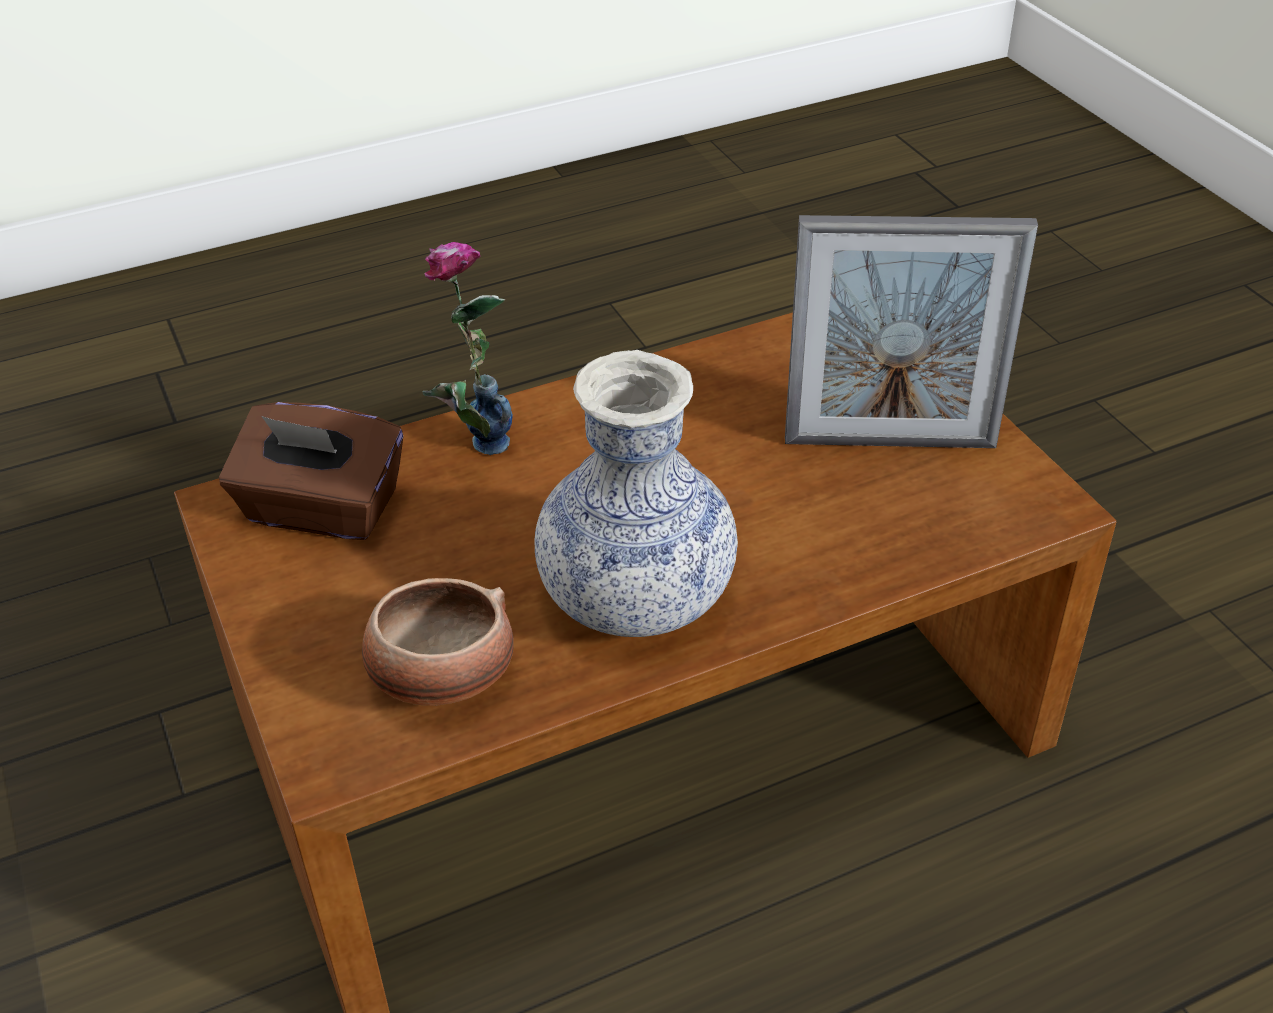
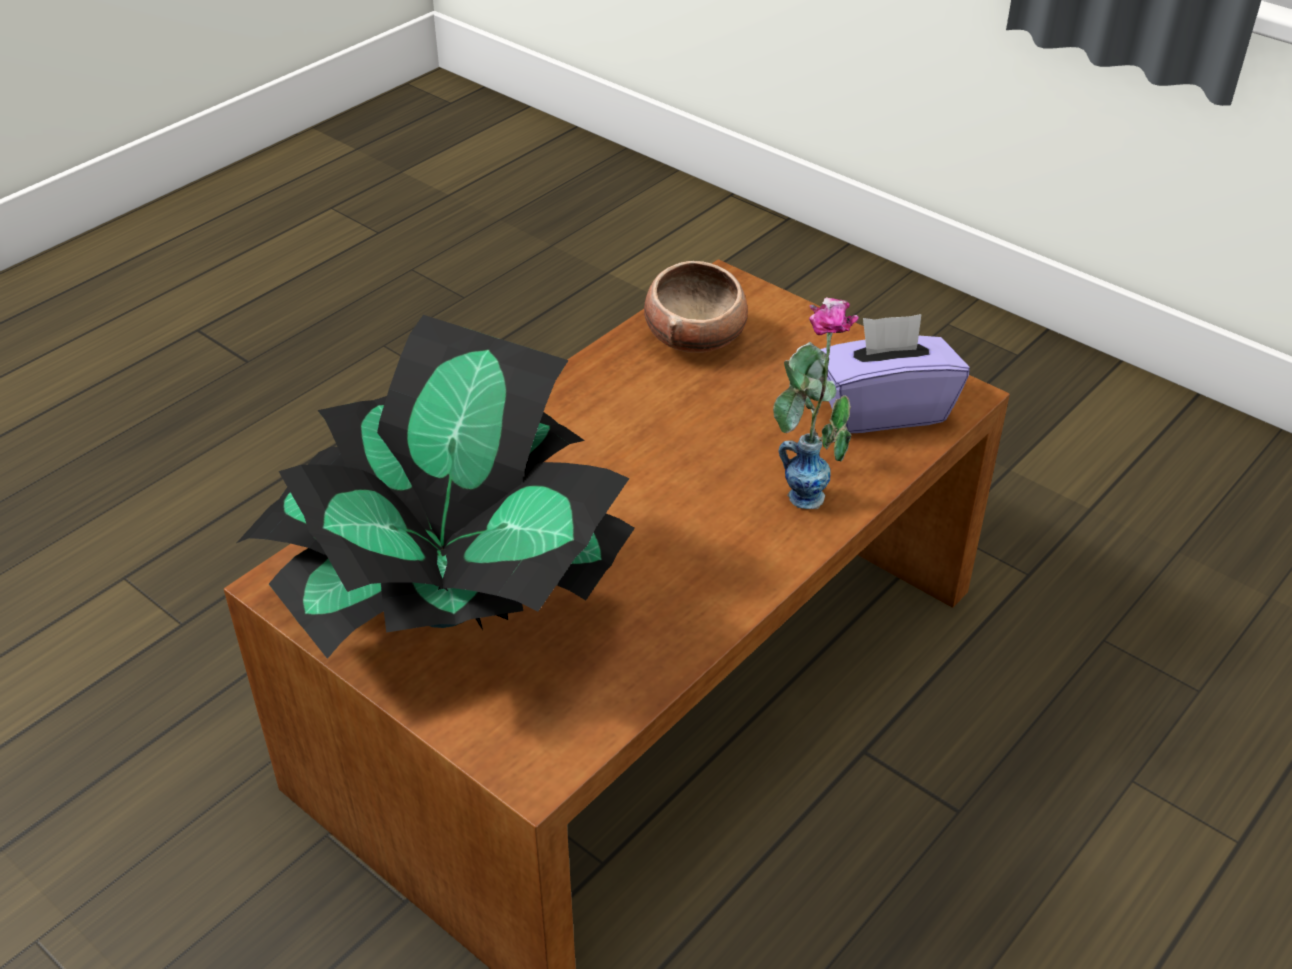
camera: 155 degrees right, 0 degrees up
brown tissue box [219,402,403,540] -> purple tissue box [821,314,970,433]
vase [535,350,738,637] -> none
picture frame [785,215,1038,448] -> potted plant [237,315,635,659]

